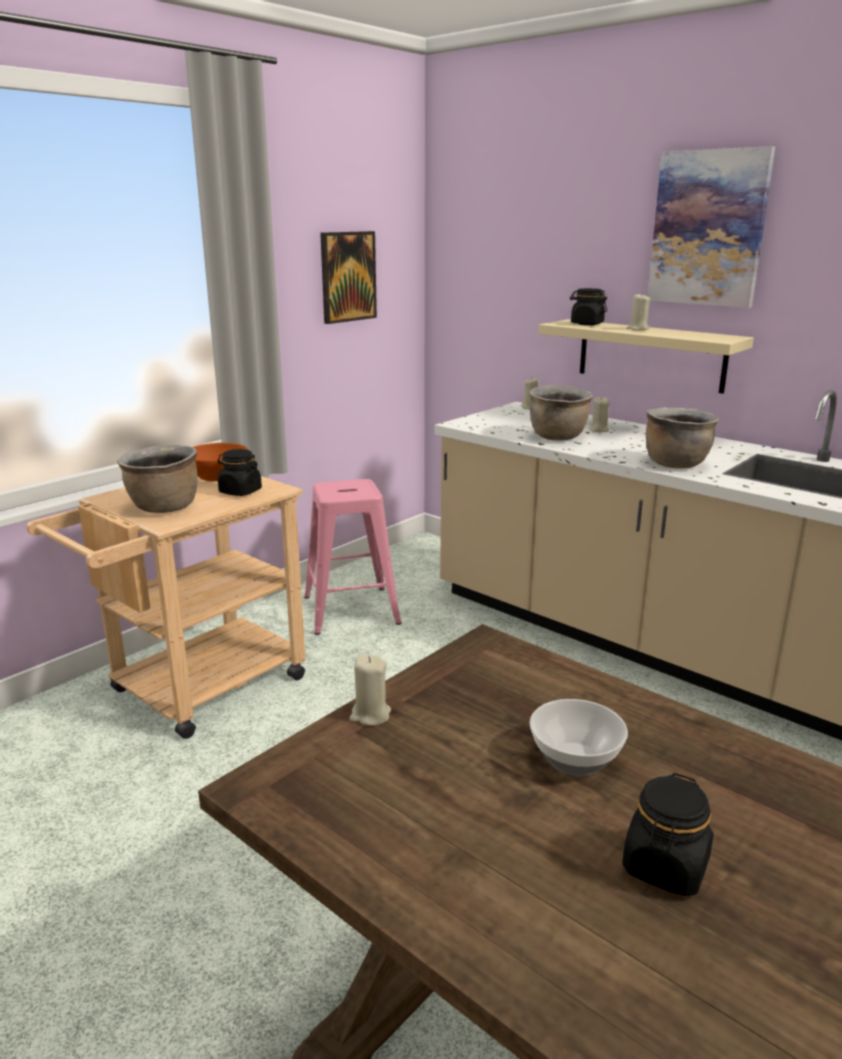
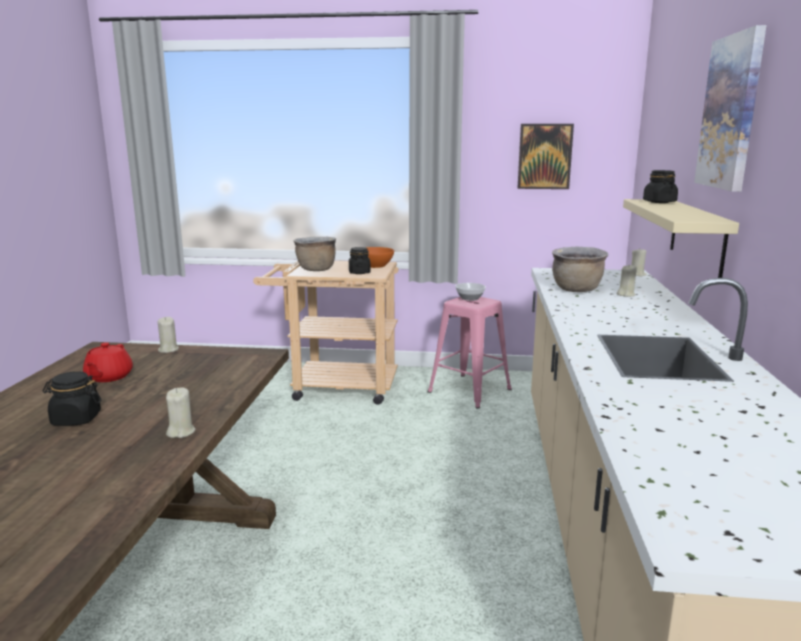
camera: 55 degrees right, 5 degrees down
bowl [530,699,628,776] -> bowl moved to [455,283,486,301]
beige candle [626,293,651,330] -> beige candle moved to [166,387,196,438]
brown cooking pot [646,408,719,469] -> none
none -> red teapot [83,342,133,382]

